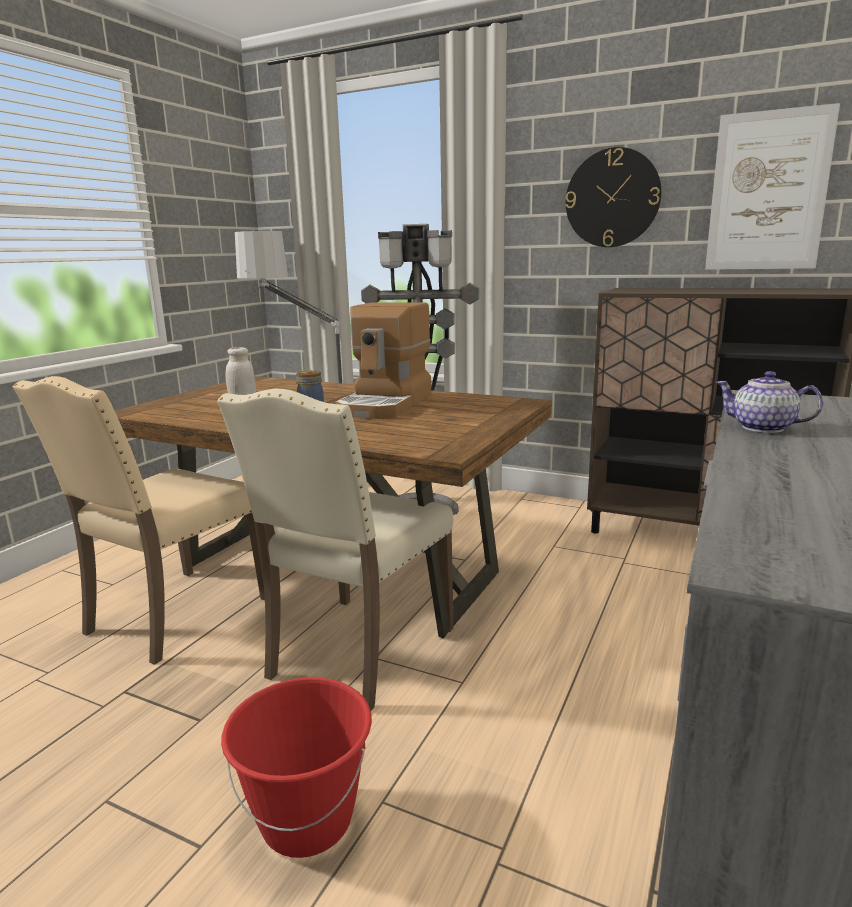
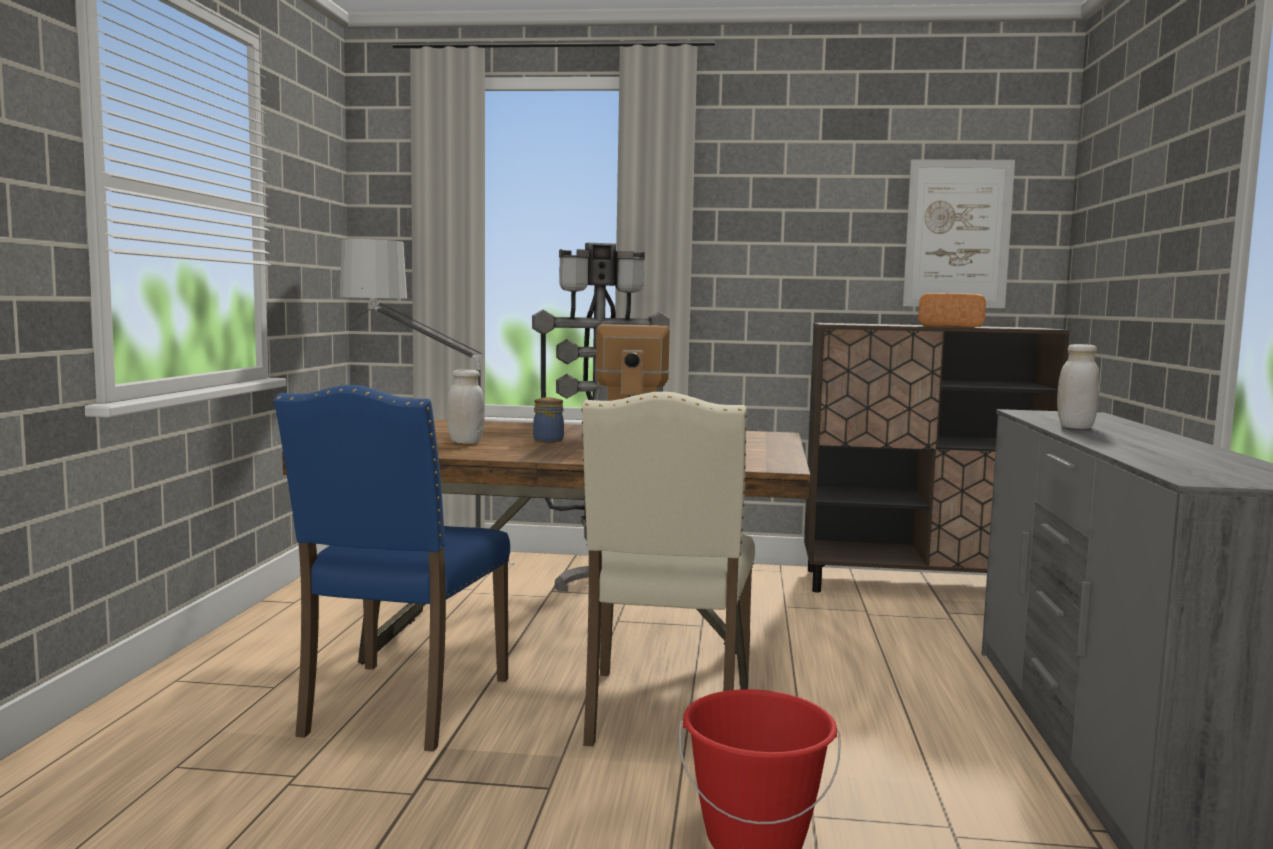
camera: 20 degrees left, 10 degrees down
beige chair [13,376,265,665] -> blue chair [274,385,510,752]
wall clock [566,147,662,247] -> none
teapot [715,371,823,433] -> white jar [1057,344,1099,429]
none -> bread [918,293,986,327]

